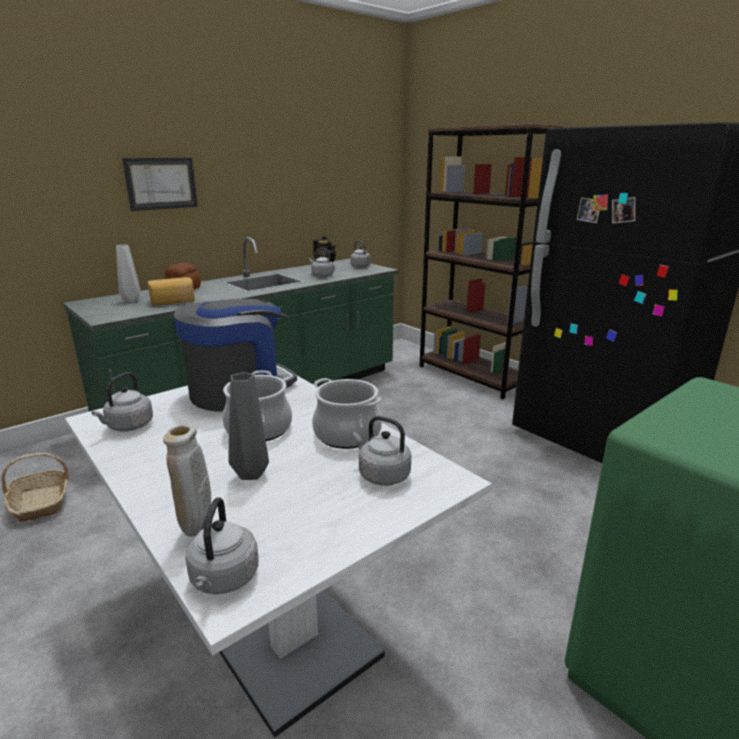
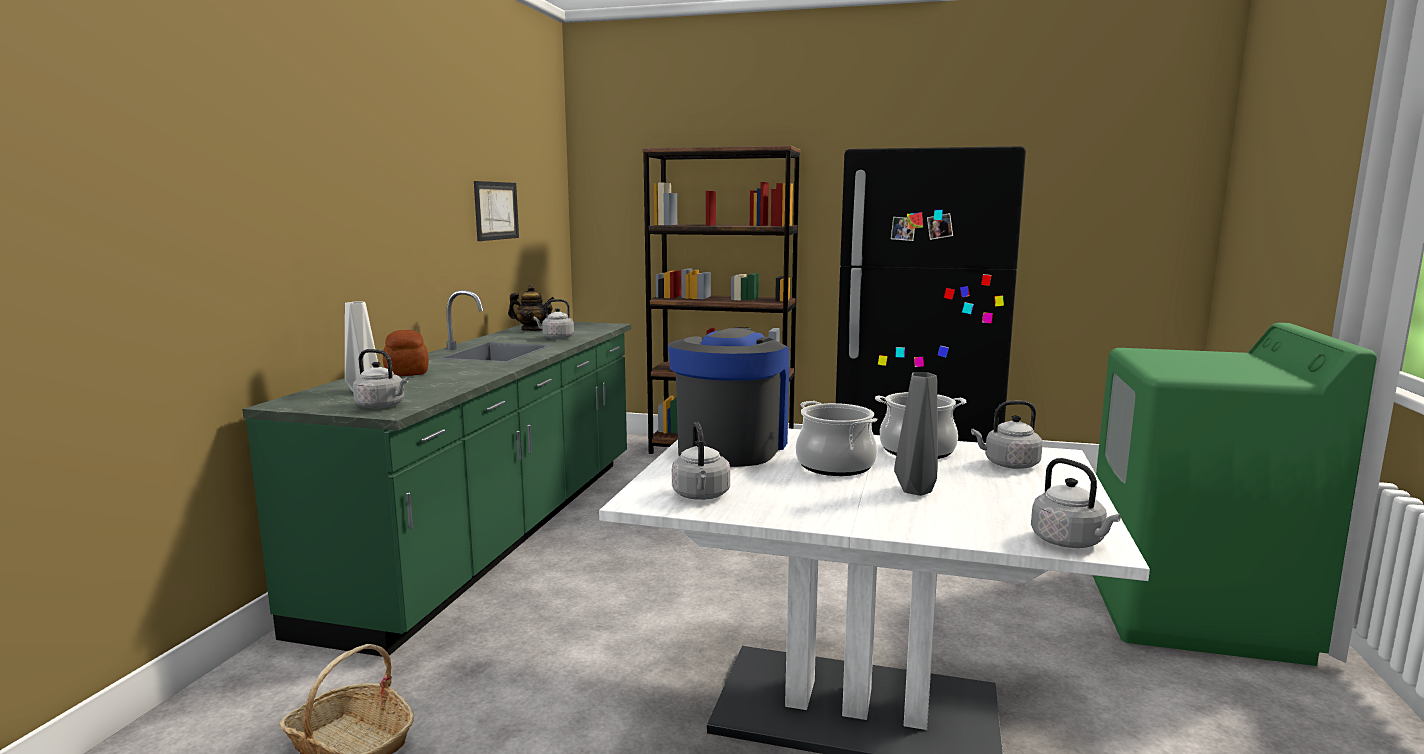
camera: 35 degrees left, 10 degrees down
picture [122,158,198,211] -> picture moved to [474,181,519,241]
bread [148,277,195,306] -> none
beige vase [163,424,211,537] -> none
grey kettle [350,241,371,268] -> grey kettle moved to [353,349,409,409]

